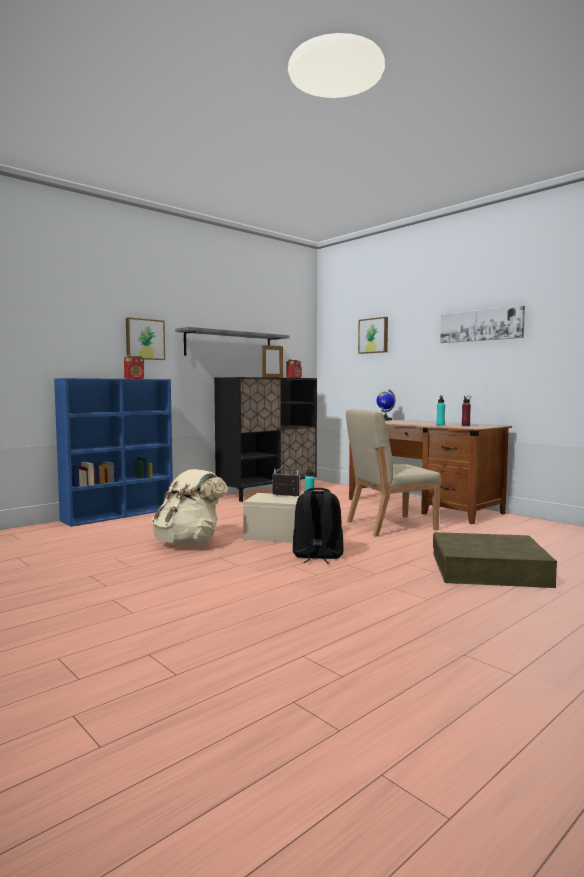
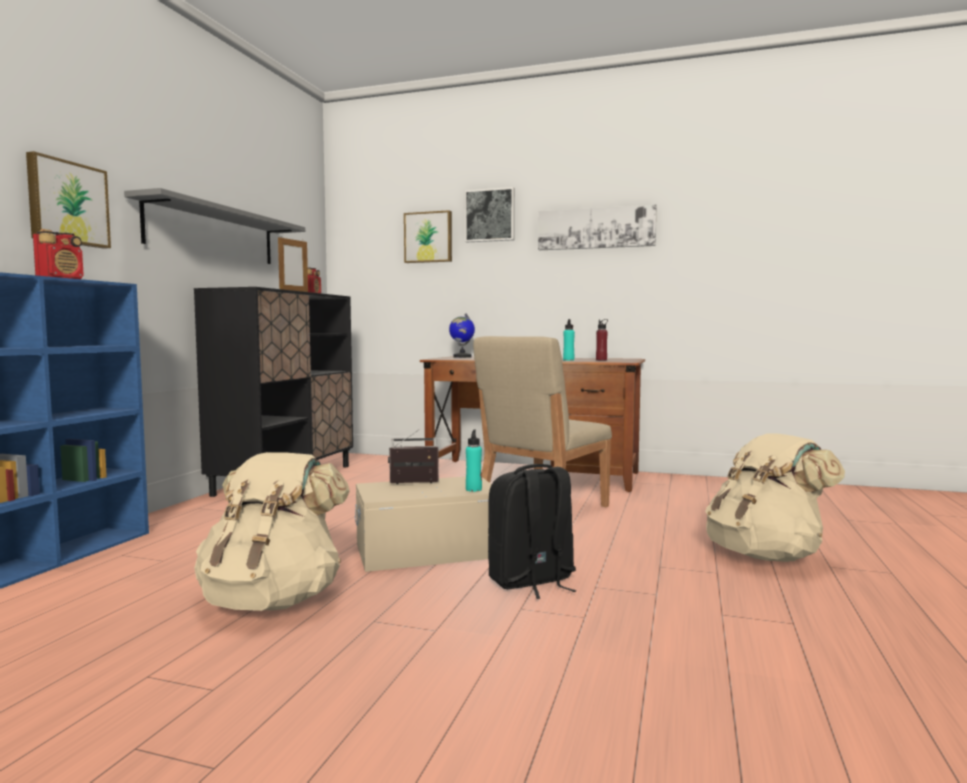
camera: 30 degrees left, 0 degrees up
brown storage box [433,532,557,588] -> beige backpack [705,433,845,562]
none -> picture [465,187,515,242]

